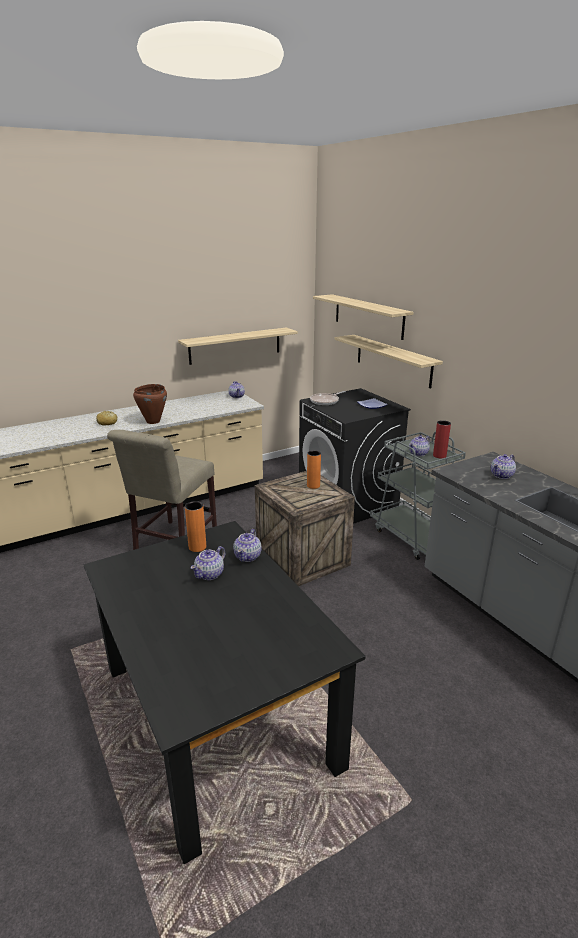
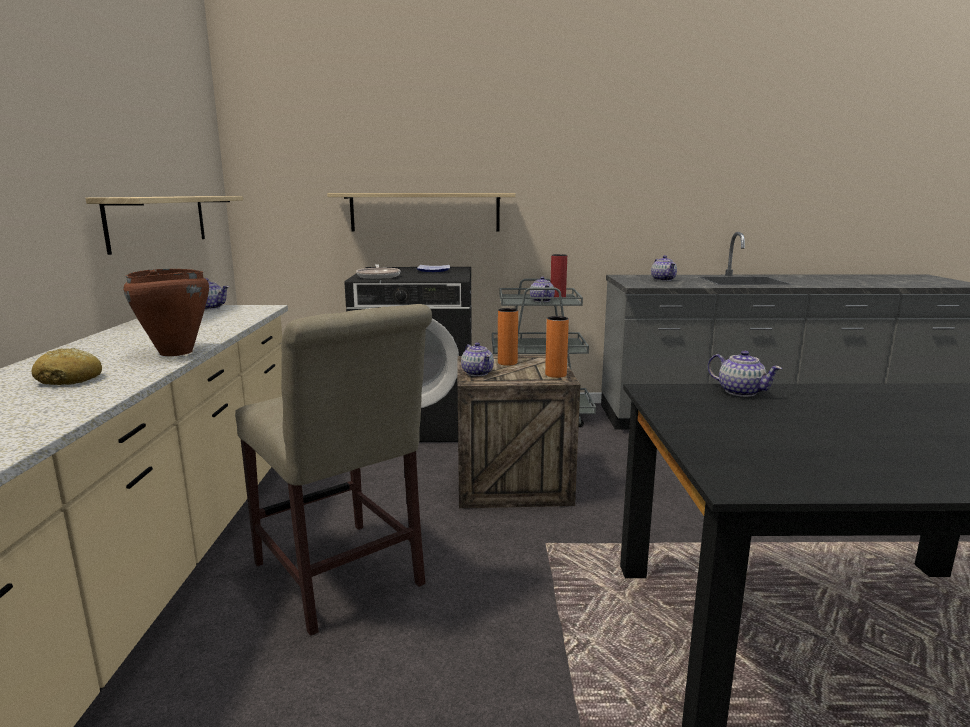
camera: 60 degrees left, 10 degrees down
orange vase [185,501,206,552] -> orange vase moved to [545,316,569,378]
teapot [191,546,225,580] -> teapot moved to [461,342,494,376]
shelf [313,294,413,340] -> none

